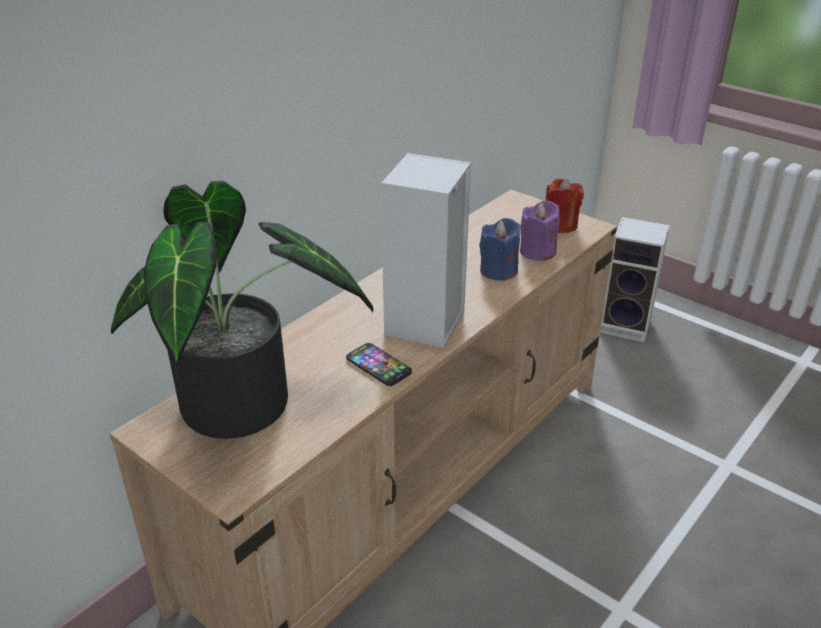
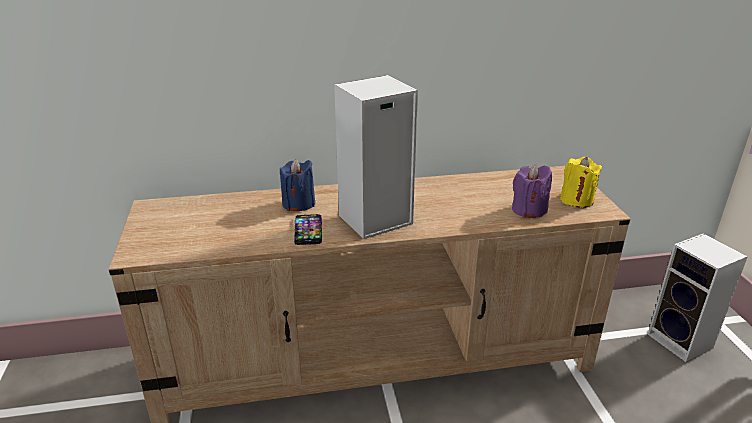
camera: 40 degrees right, 5 degrees down
potted plant [111,181,374,439] -> none
blue candle [479,218,520,281] -> blue candle moved to [280,159,315,211]
red candle [545,179,584,233] -> yellow candle [560,157,602,208]

